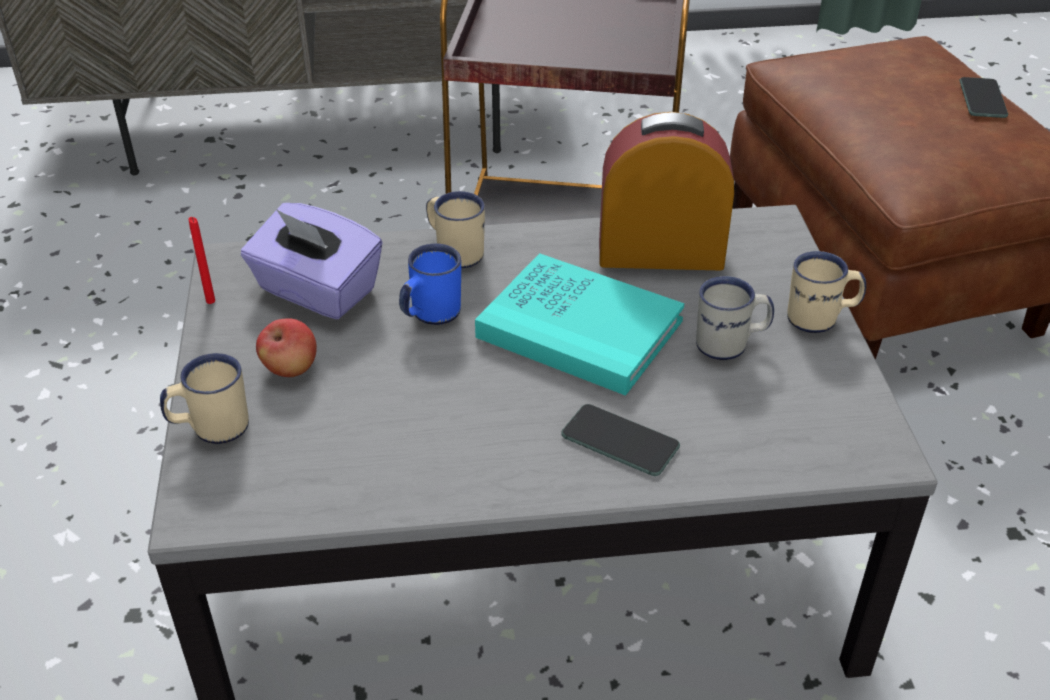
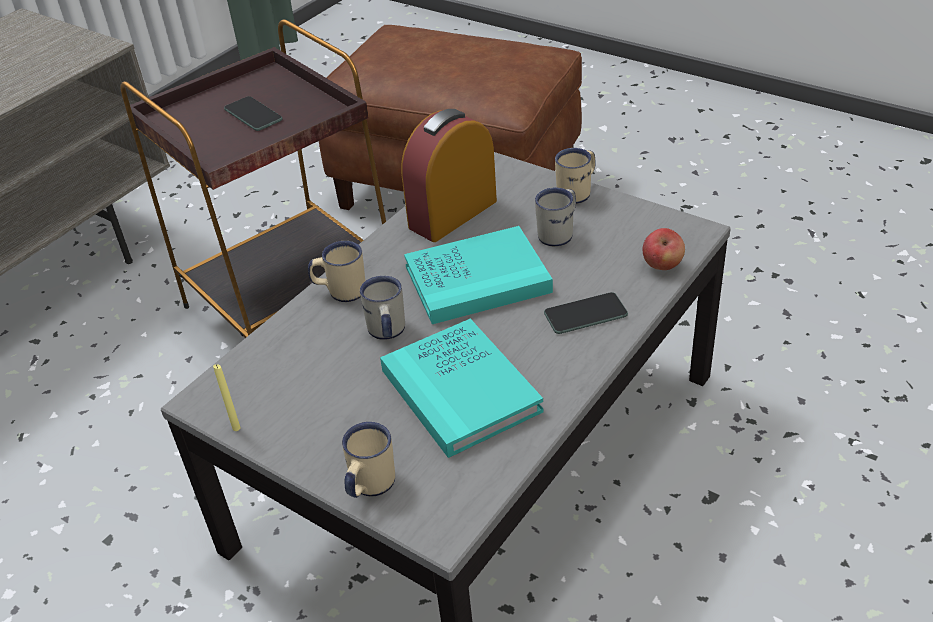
camera: 45 degrees left, 0 degrees up
red candle [189,217,215,304] -> yellow candle [213,364,241,431]
purple tissue box [241,203,383,319] -> none
apple [256,318,317,377] -> apple moved to [642,228,685,270]
blue mug [399,243,461,325] -> white mug [360,276,405,340]
phone [960,77,1008,118] -> phone moved to [224,96,283,131]
none -> turquoise book [380,319,544,458]

